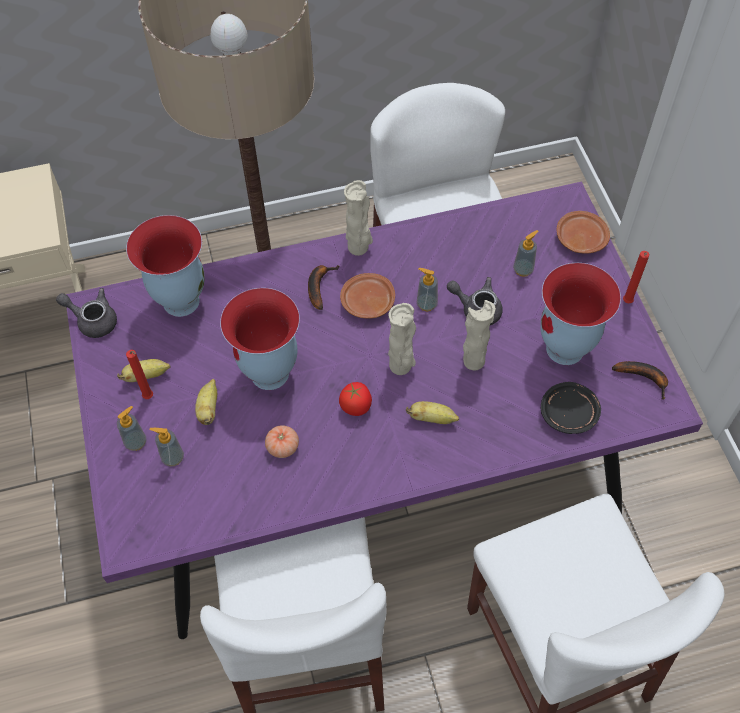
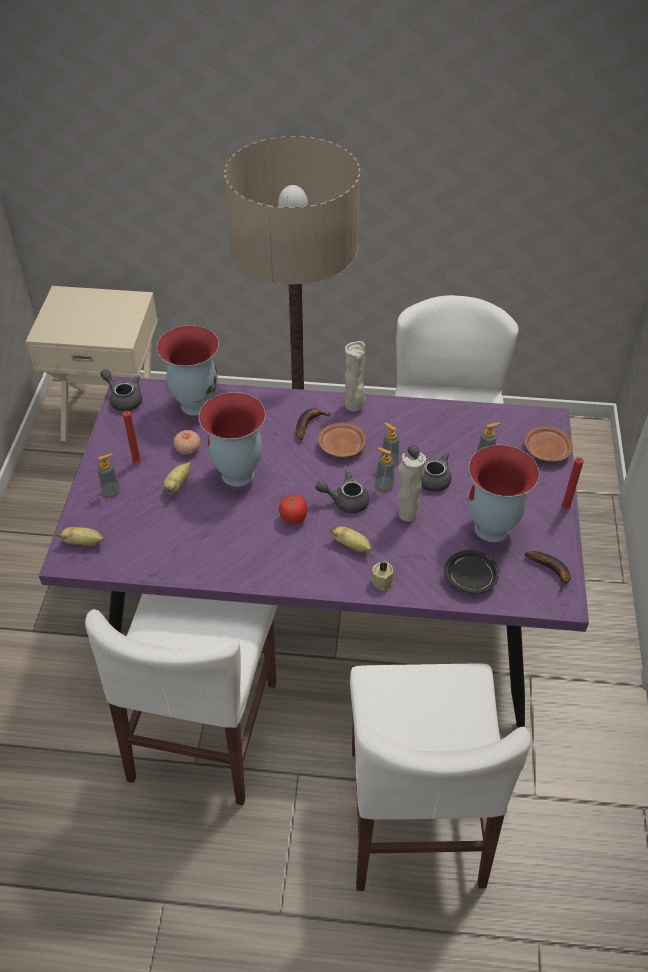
camera: 20 degrees right, 10 degrees down
banana [117,359,170,382] -> banana moved to [56,527,104,546]
soap dispenser [149,428,184,467] -> soap dispenser moved to [375,447,394,491]
tomato [265,425,299,458] -> tomato moved to [173,430,201,454]
beige vase [388,303,416,375] -> grey teapot [315,470,370,513]
none -> beige candle [371,561,394,591]

